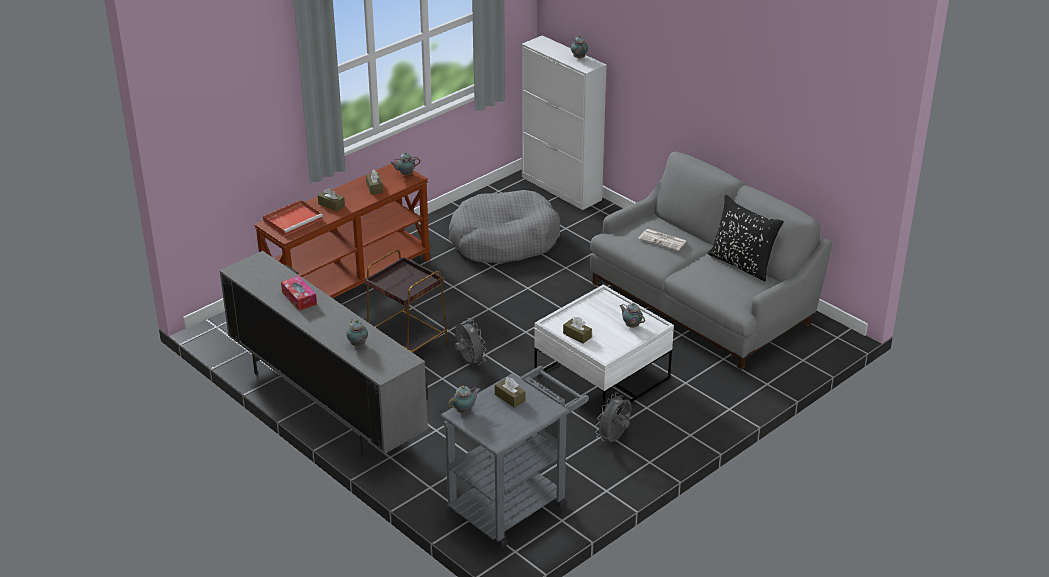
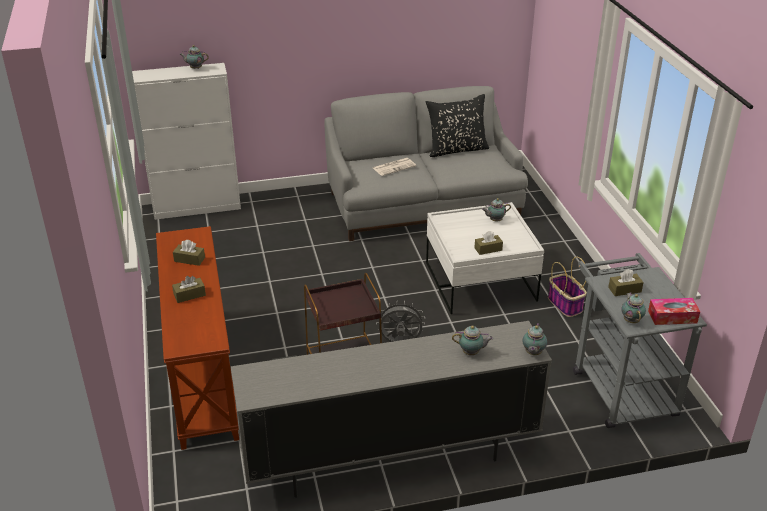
camera: 60 degrees left, 0 degrees up
red tray [263,200,323,236] -> none
tissue box [281,276,317,311] -> tissue box moved to [648,298,700,325]
teapot [390,152,420,175] -> teapot moved to [523,323,547,355]
grey dog bed [449,190,560,264] -> none
grey fan [595,393,631,442] -> basket [548,257,587,317]

